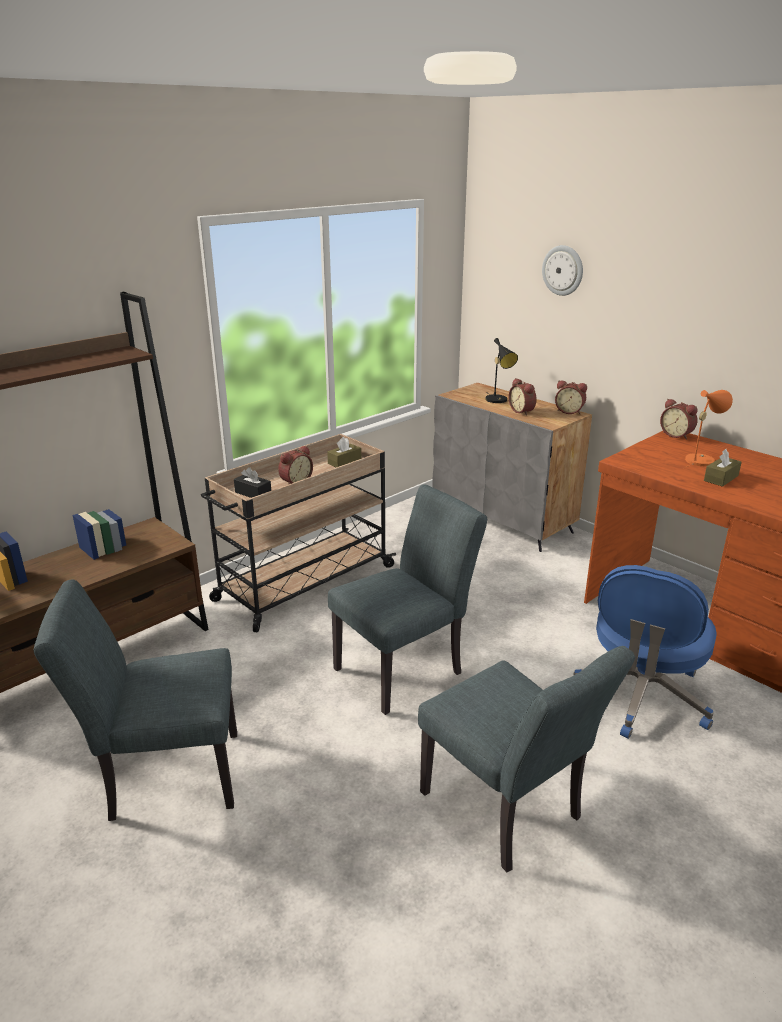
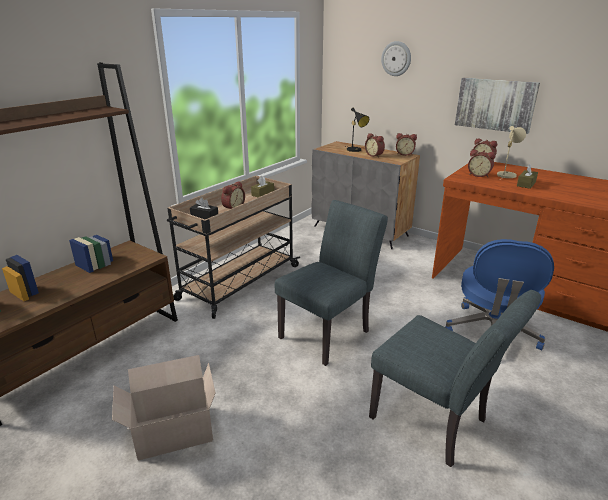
camera: 10 degrees left, 0 degrees up
grey chair [34,580,237,821] -> cardboard box [112,355,216,461]
orange table lamp [684,390,733,468] -> beige table lamp [497,126,526,179]
none -> picture [455,78,540,134]
none -> alarm clock [468,150,496,177]

